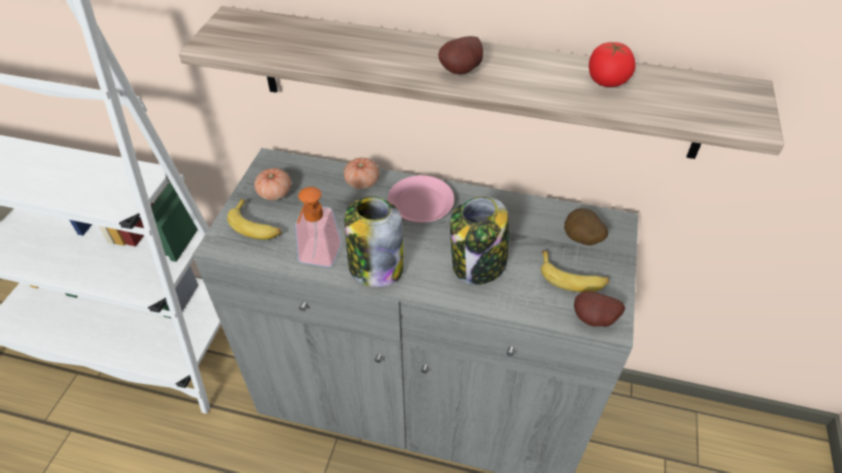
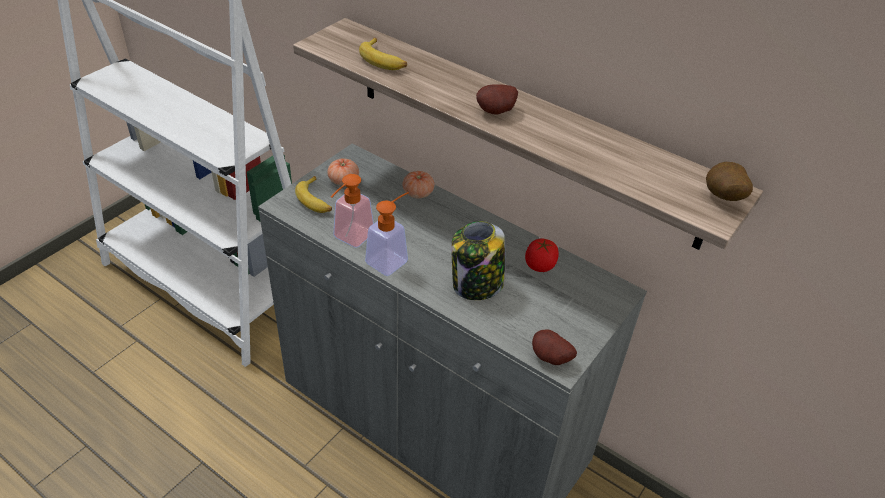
camera: 20 degrees right, 5 degrees down
jar [345,196,403,287] -> soap dispenser [365,192,409,276]
pink plate [388,175,454,223] -> none
banana [541,251,610,292] -> banana moved to [359,38,407,70]
potato [564,208,608,246] -> potato moved to [706,162,753,201]
tomato [589,42,636,87] -> tomato moved to [525,238,559,272]

